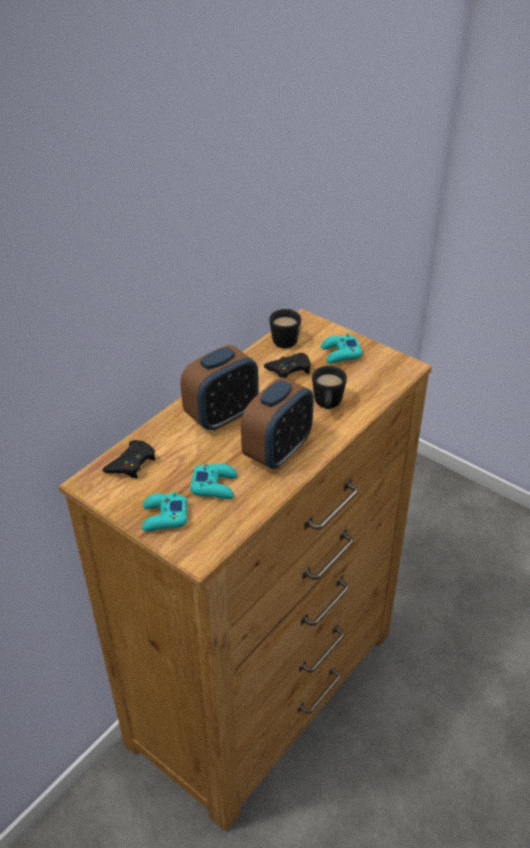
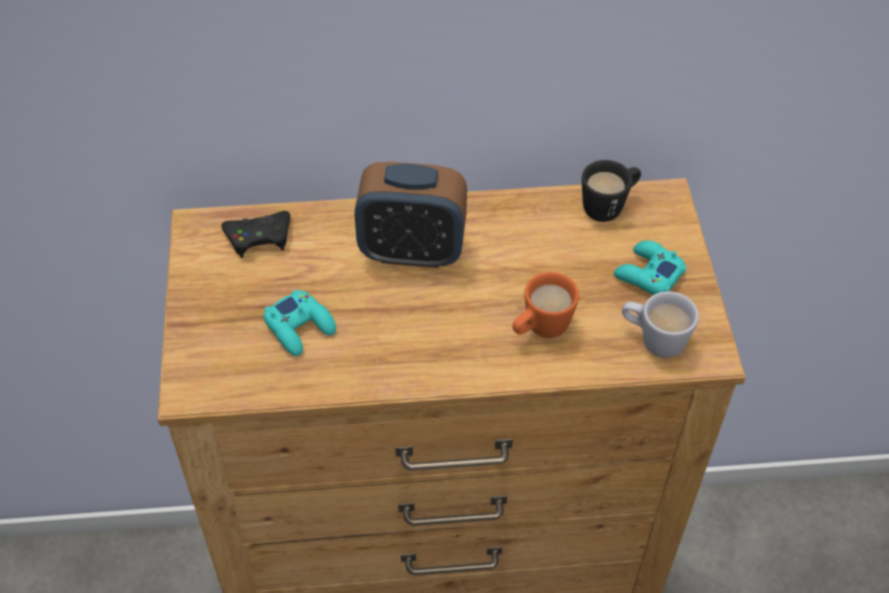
camera: 45 degrees right, 10 degrees up
turquoise game controller [142,491,187,531] -> none
alarm clock [241,377,314,469] -> none
black game controller [264,353,311,379] -> none
black mug [312,366,347,409] -> orange mug [512,272,579,338]
none -> white mug [622,291,699,358]

